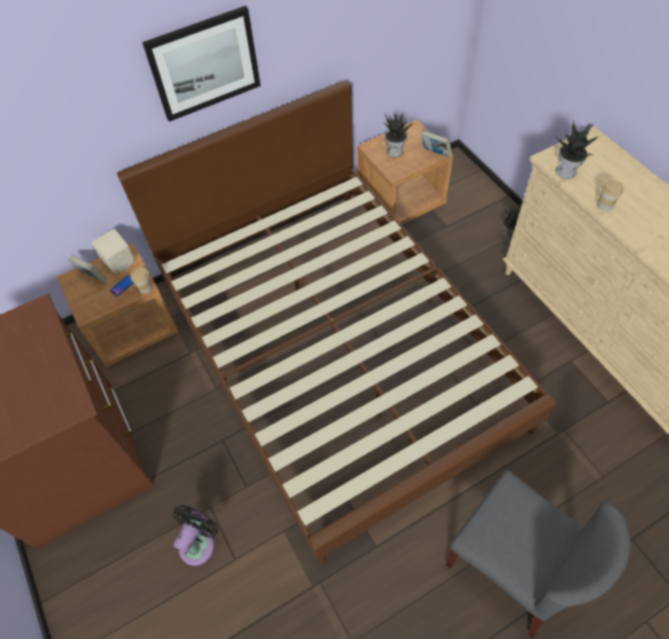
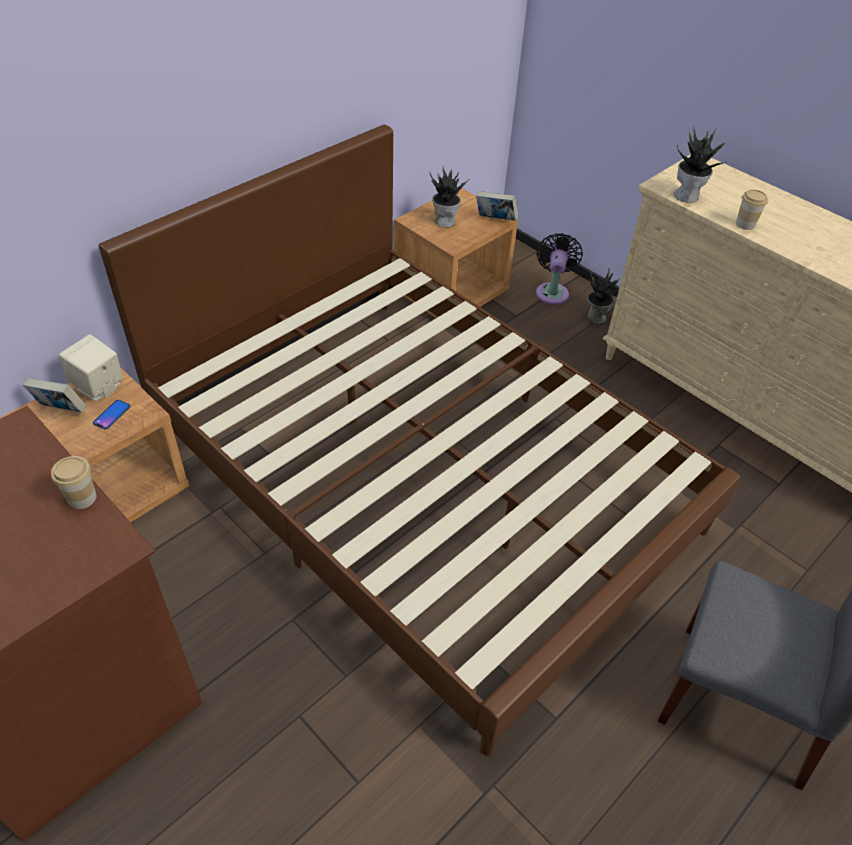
camera: 20 degrees left, 10 degrees down
cup [130,268,153,294] -> cup moved to [51,456,96,509]
picture [142,6,261,122] -> none
black fan [173,505,219,566] -> black fan moved to [536,233,583,305]

